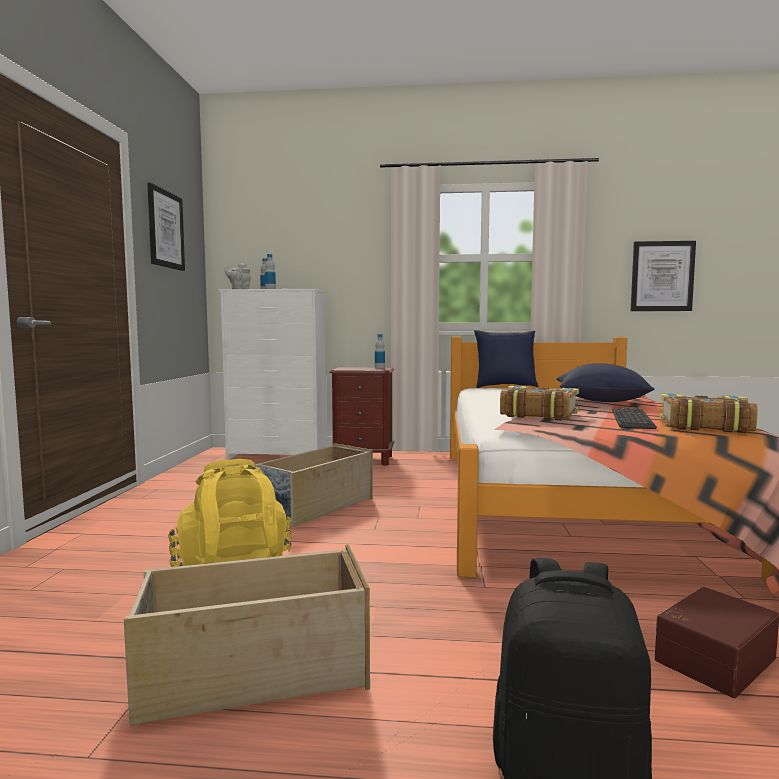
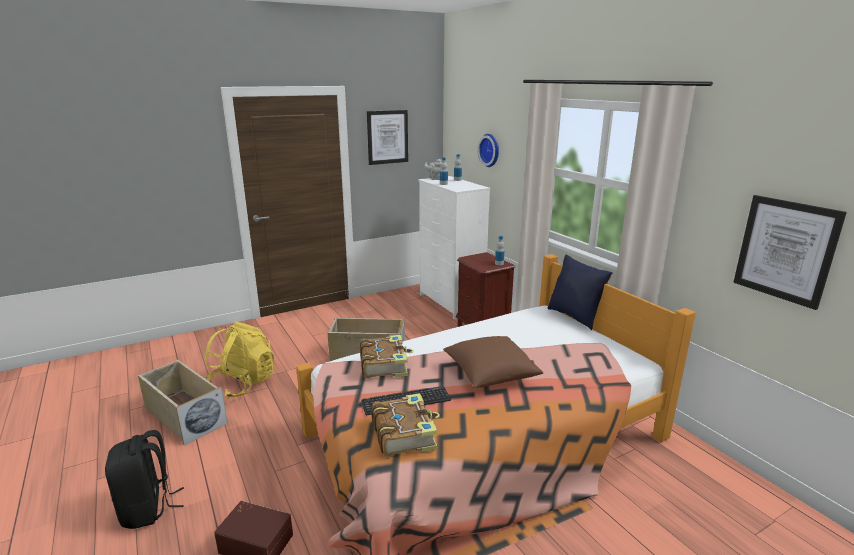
camera: 55 degrees right, 15 degrees up
blue pillow [557,363,654,402] -> brown pillow [443,336,543,388]
none -> wall clock [478,134,499,167]

